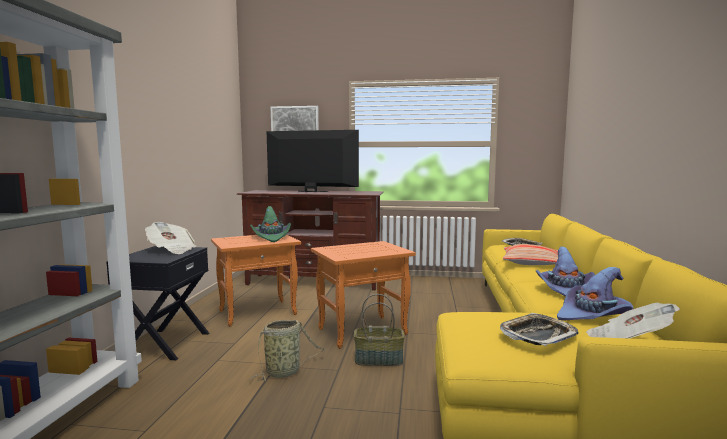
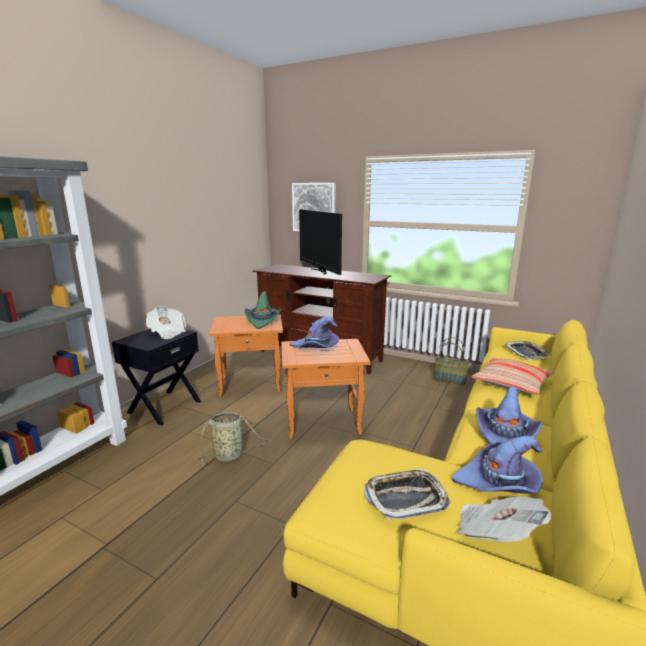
camera: 20 degrees right, 10 degrees up
television [267,130,359,192] -> television turned 150 degrees counterclockwise [299,209,342,275]
basket [354,294,405,366] -> basket moved to [433,337,469,385]
none -> purple hat [289,317,339,348]

